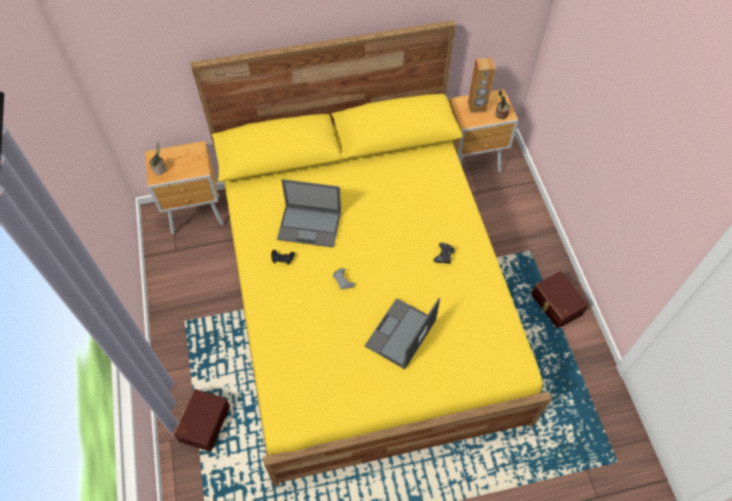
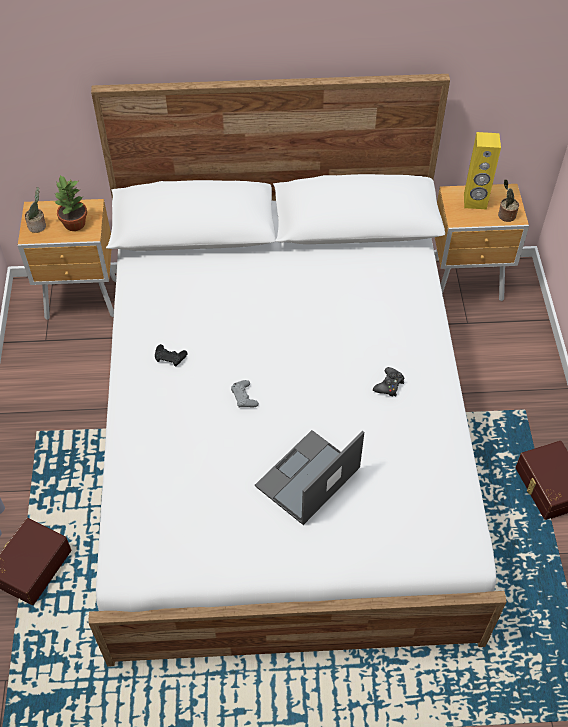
camera: 10 degrees right, 5 degrees down
yellow bed [191,20,552,486] -> white bed [88,74,507,667]
laptop [277,179,341,248] -> none
brown speaker [468,58,496,113] -> yellow speaker [464,132,501,209]
none -> potted plant [54,175,87,231]

